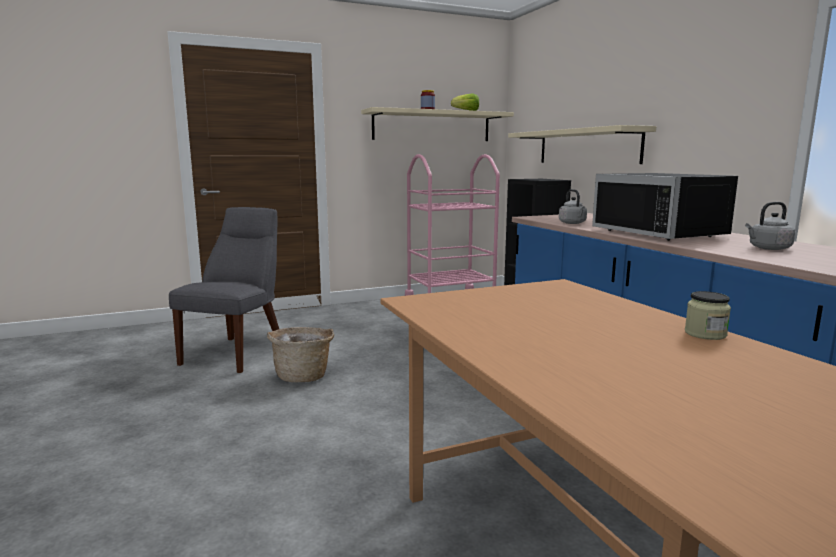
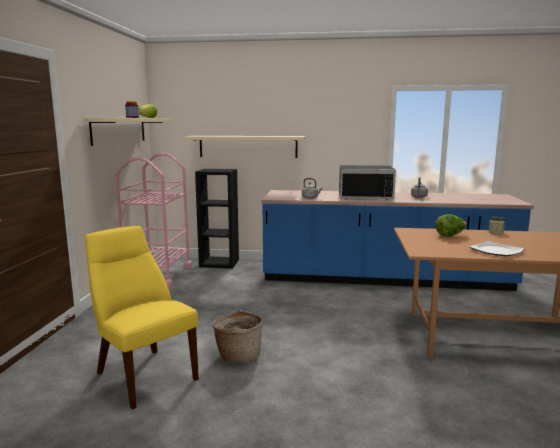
camera: 60 degrees left, 0 degrees up
grey chair [169,207,279,373] -> yellow chair [85,226,199,409]
none -> lettuce [435,214,467,237]
none -> plate [470,241,525,256]

